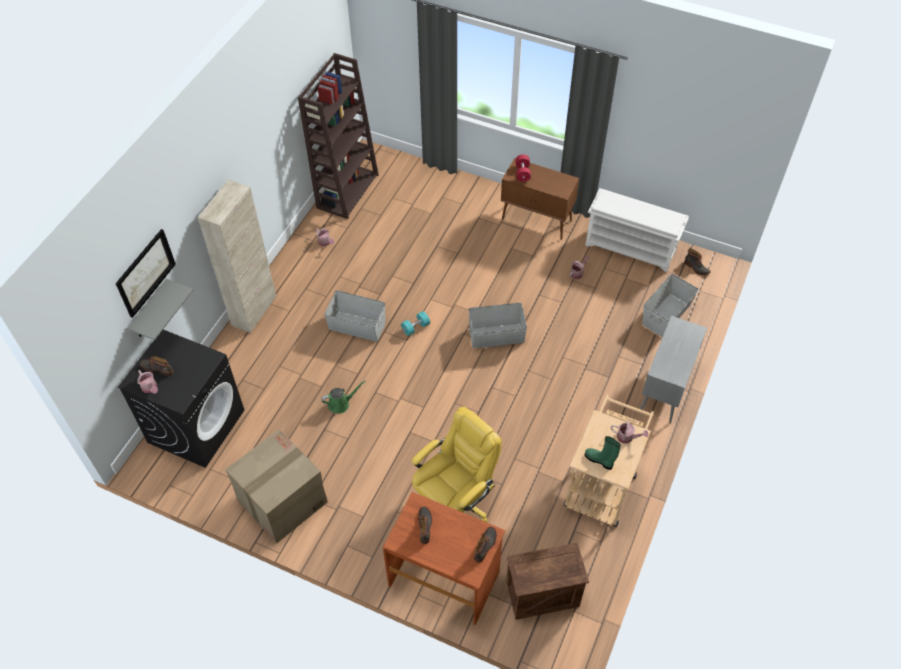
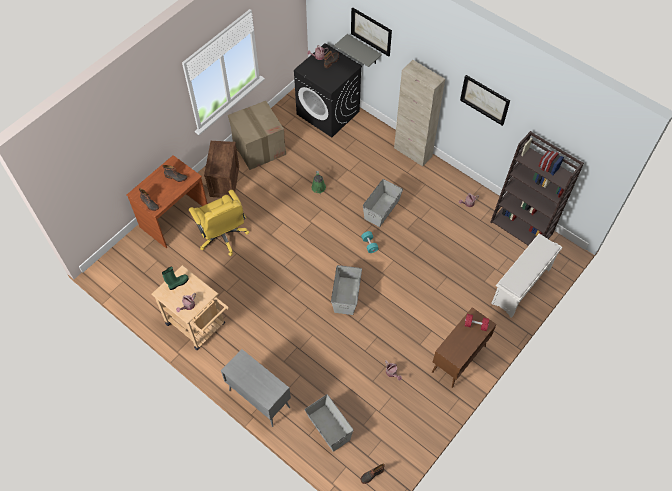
camera: 105 degrees right, 5 degrees up
crate [506,543,589,620] -> crate moved to [204,141,239,198]
white shoe rack [585,188,689,272] -> white shoe rack moved to [491,234,562,318]
none -> picture [460,75,510,126]

